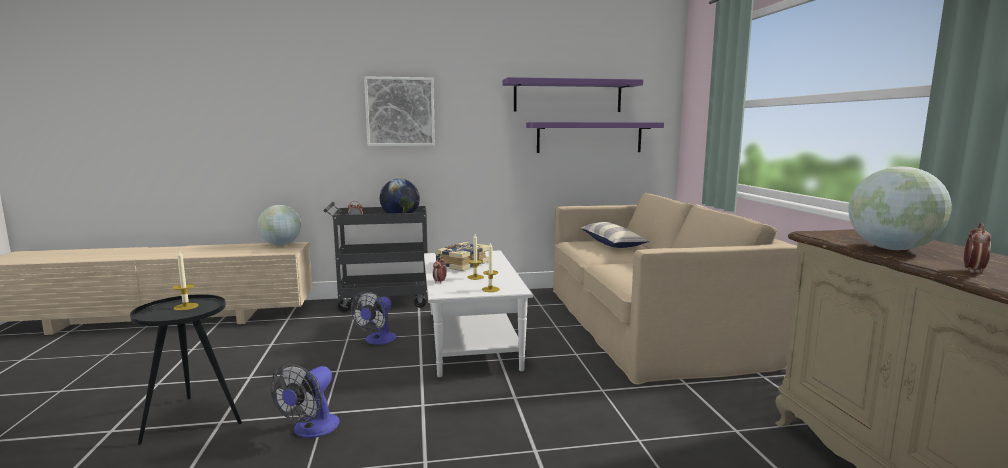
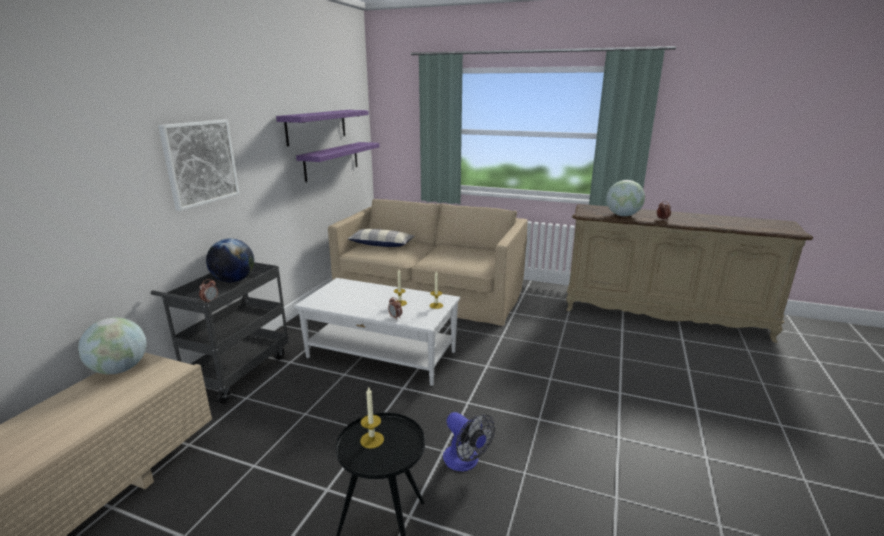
camera: 60 degrees left, 10 degrees up
fan [351,292,396,345] -> none
book [435,242,489,271] -> none

